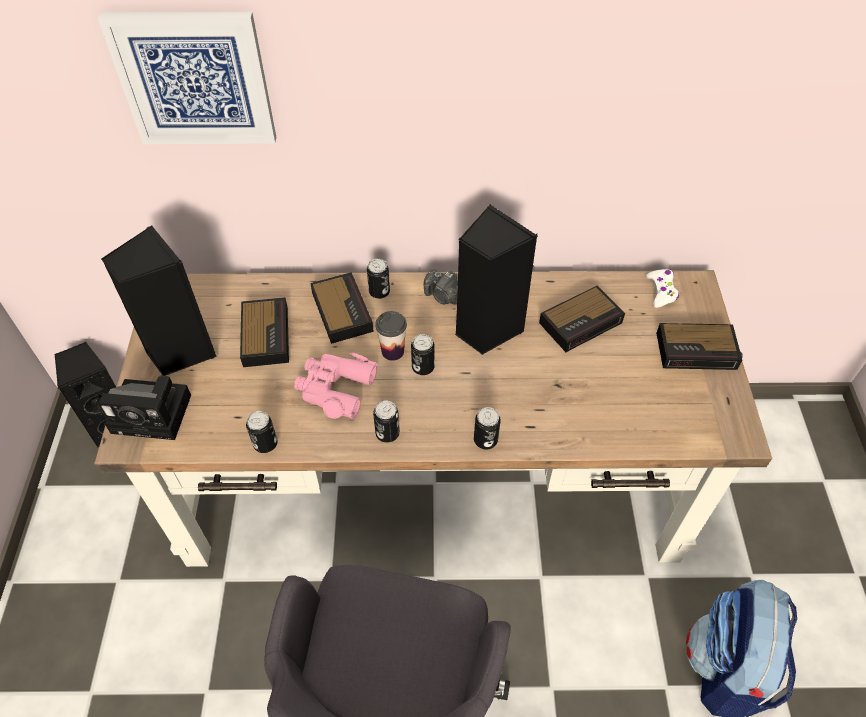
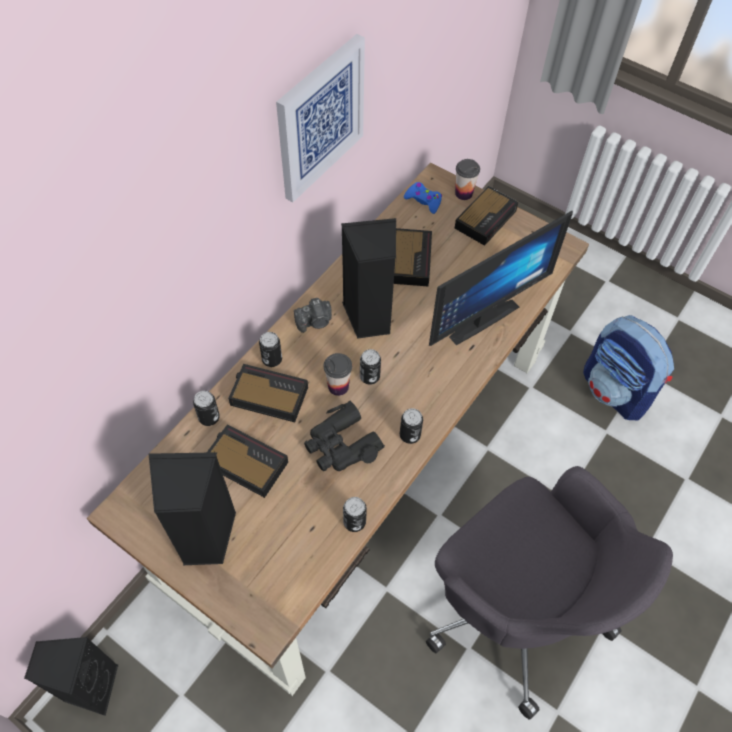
camera: 55 degrees left, 5 degrees up
picture [98,11,276,144] -> picture moved to [276,34,365,202]
camera [98,376,191,440] -> none
pink binoculars [294,352,377,419] -> black binoculars [304,400,385,471]
can [474,407,501,449] -> can moved to [193,391,220,426]
white game controller [646,269,679,308] -> blue game controller [404,182,442,214]
none -> monitor [429,211,573,346]
none -> cup [455,159,480,200]

